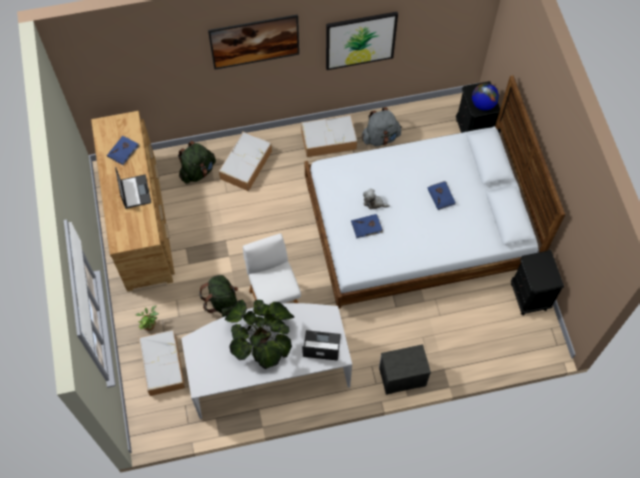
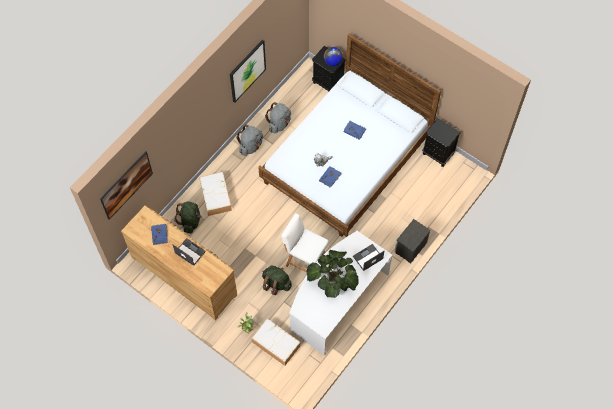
camera: 40 degrees left, 0 degrees up
picture [208,14,299,70] -> picture moved to [100,151,153,220]
storage box [301,115,357,157] -> grey backpack [237,125,263,156]

